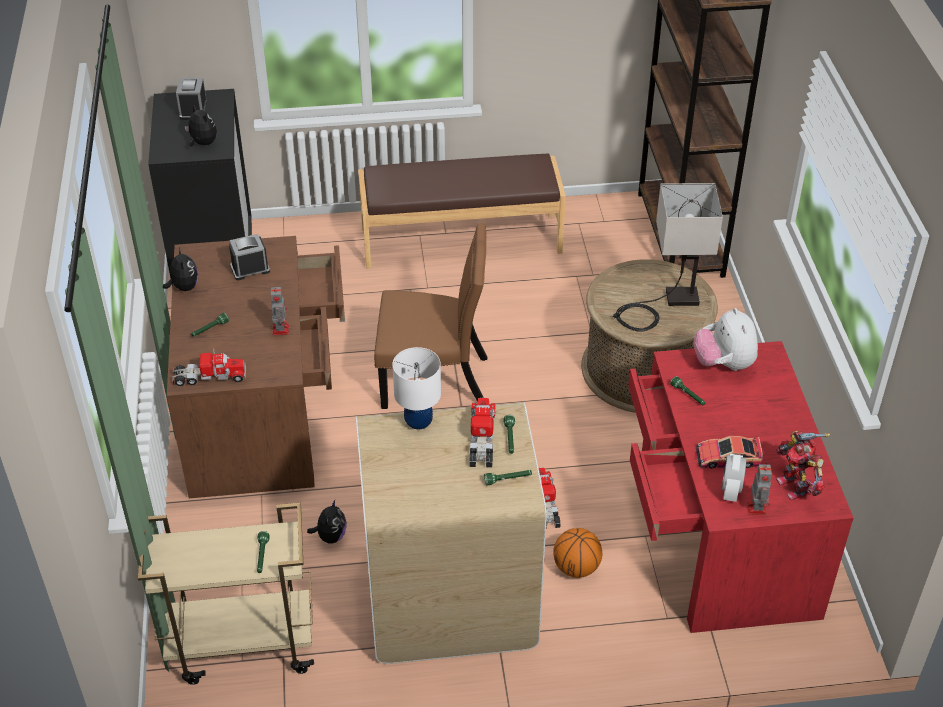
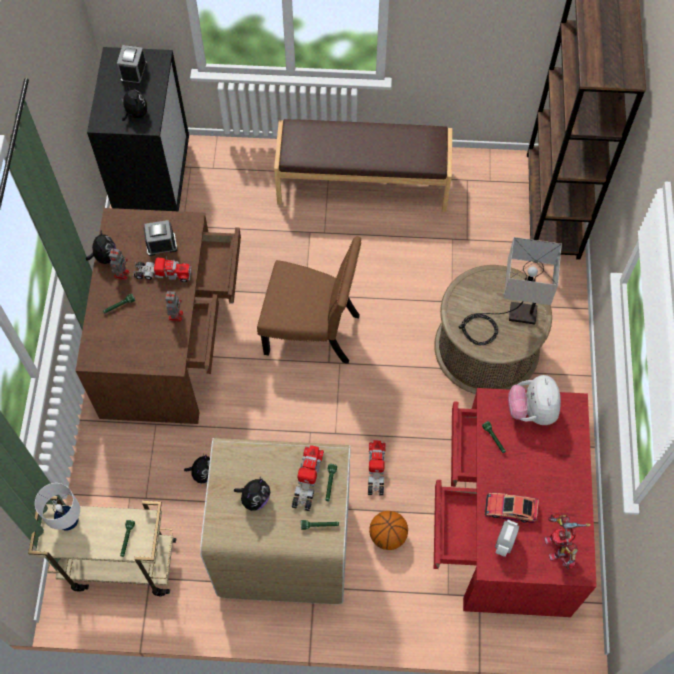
camera: 10 degrees right, 20 degrees up
toy truck [173,348,246,386] -> toy truck moved to [133,256,192,282]
white table lamp [392,347,441,429] -> white table lamp moved to [35,483,80,531]
toy robot [747,463,772,515] -> toy robot moved to [109,248,130,280]
none -> plush toy [234,477,270,511]

